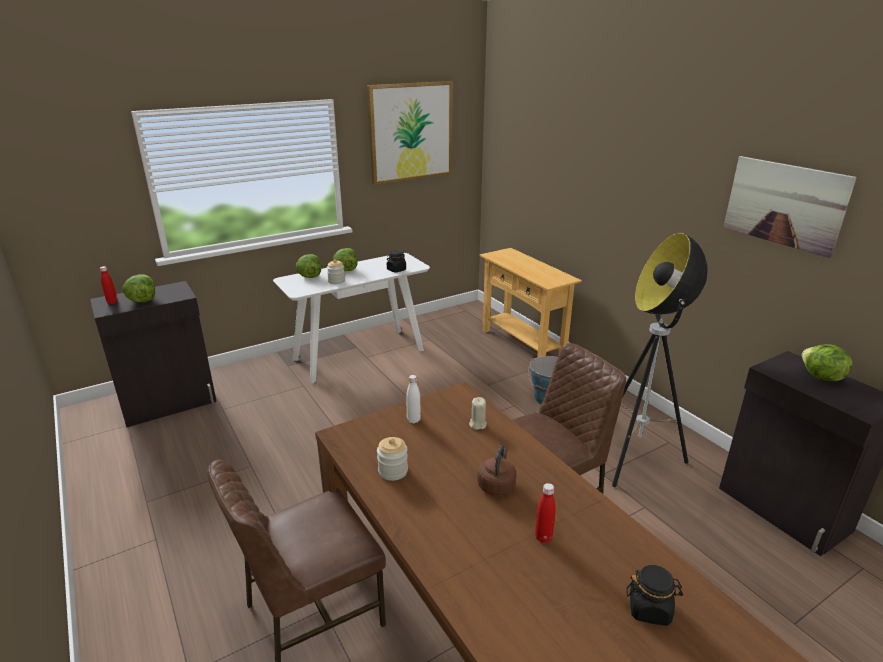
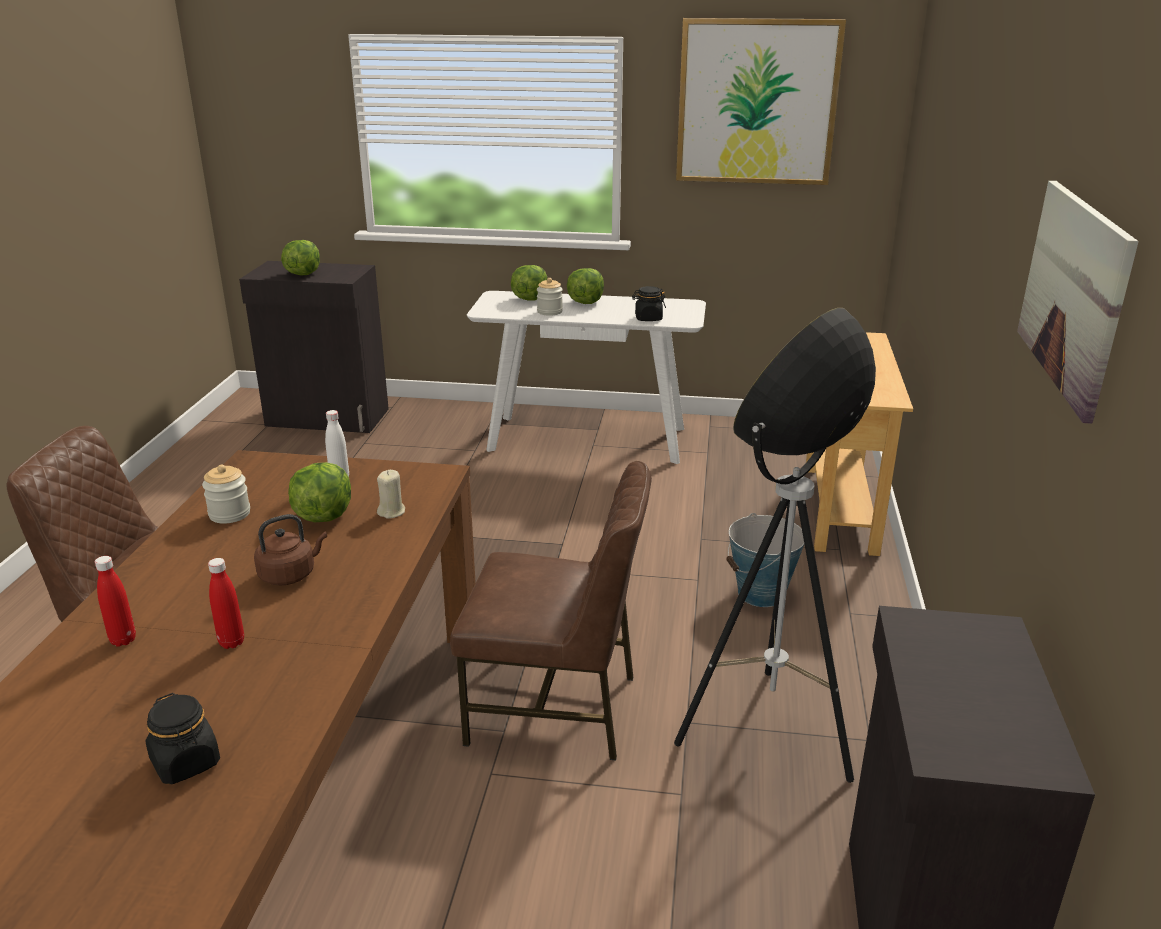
camera: 40 degrees right, 0 degrees up
red bottle [100,266,118,304] -> red bottle moved to [95,556,136,647]
lettuce [802,344,852,381] -> lettuce moved to [288,462,351,522]

